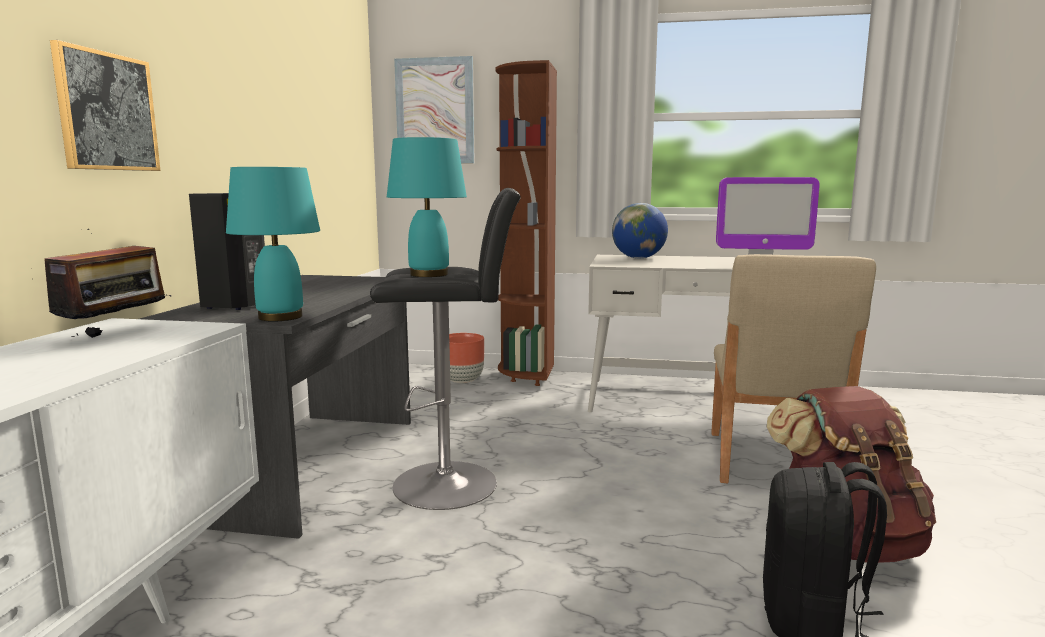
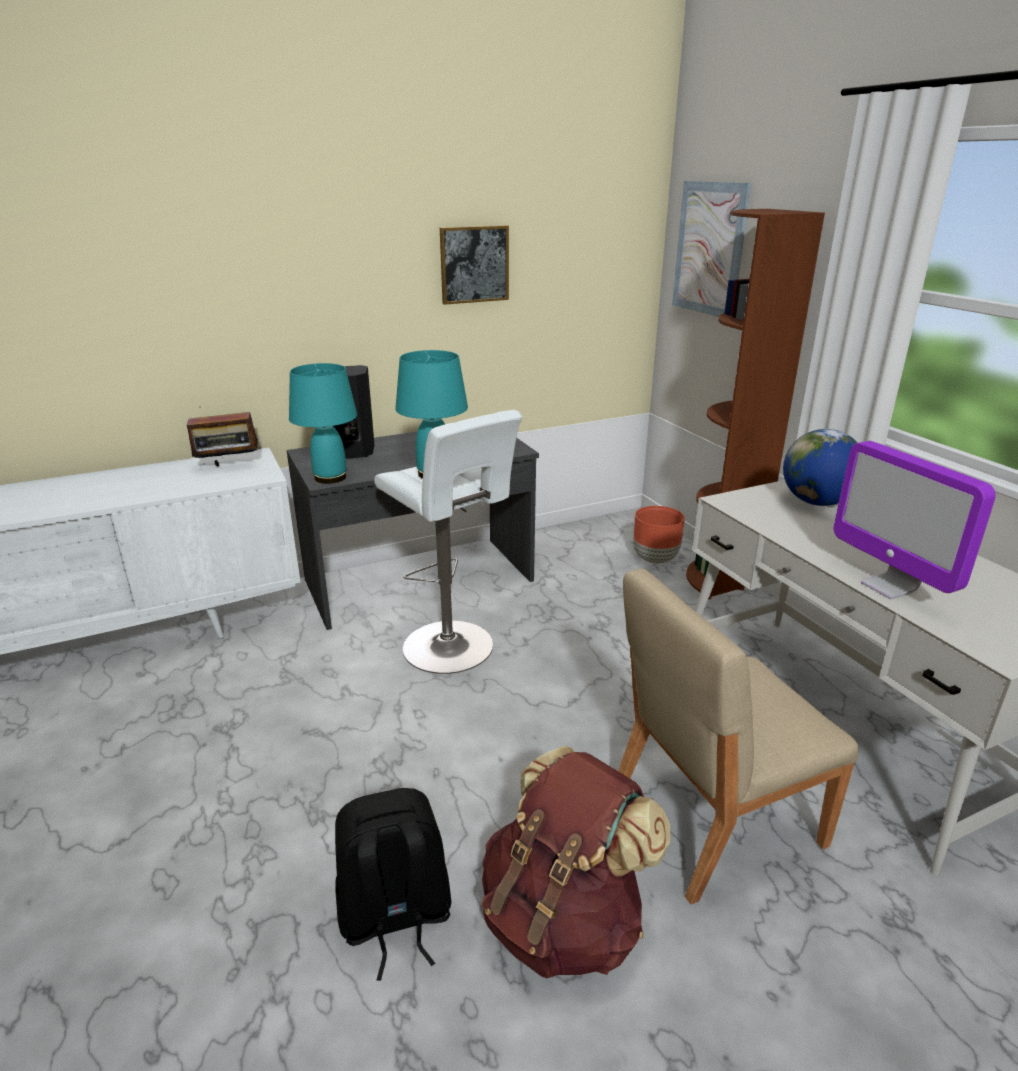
camera: 55 degrees right, 15 degrees up
picture [50,40,161,171] -> picture moved to [440,225,509,305]
black stool [370,188,521,510] -> white stool [374,410,522,674]

